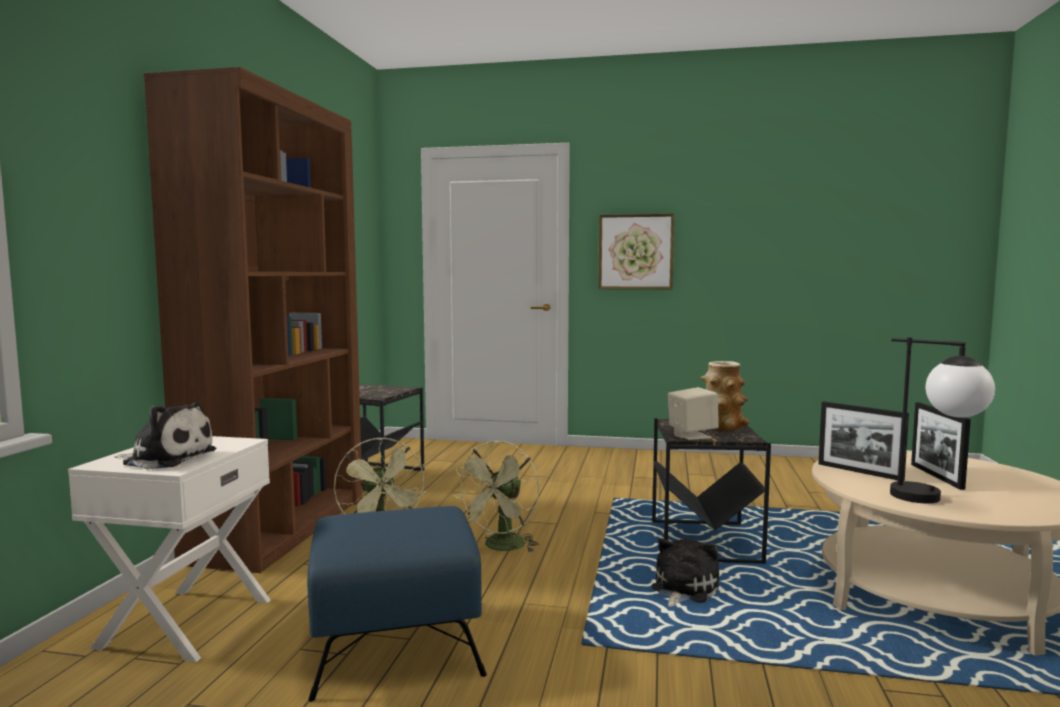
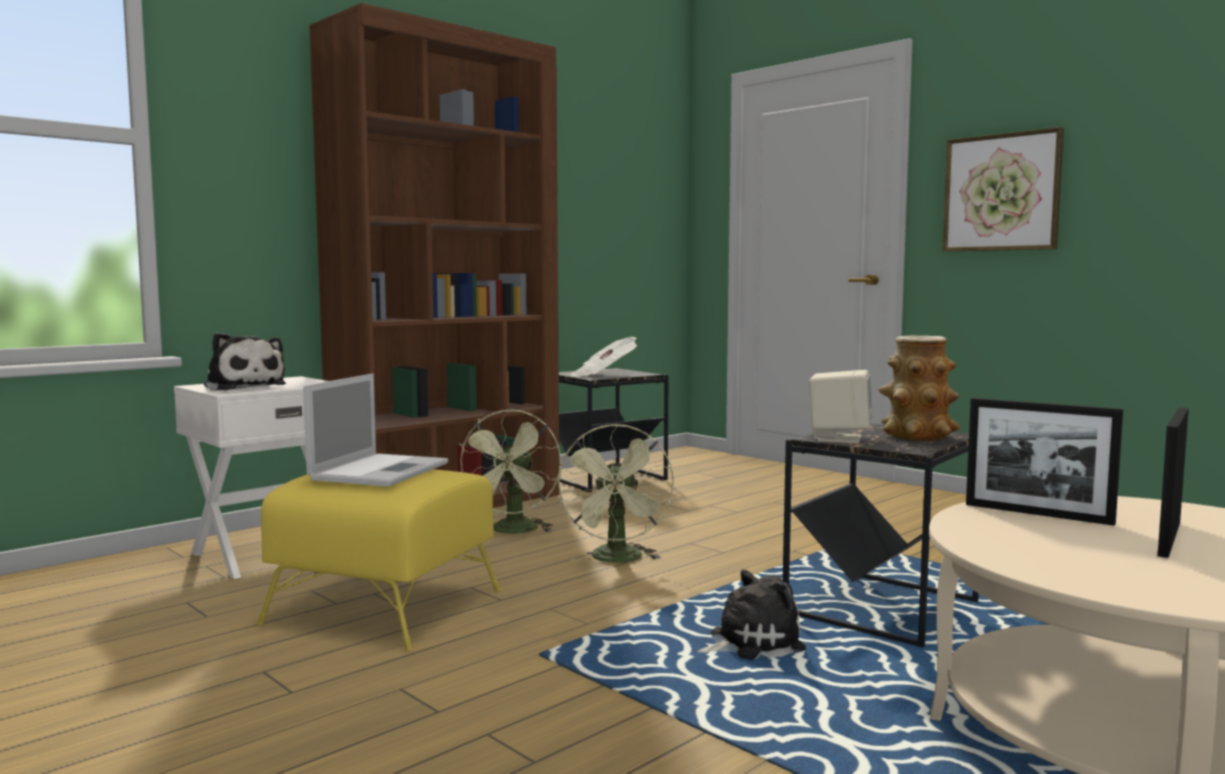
camera: 35 degrees right, 0 degrees up
blue ottoman [307,506,487,702] -> yellow ottoman [257,469,501,651]
green fan [453,440,539,552] -> green fan turned 60 degrees counterclockwise [558,424,674,563]
picture frame [818,401,909,481] -> picture frame turned 45 degrees counterclockwise [966,398,1123,526]
table lamp [890,337,995,503] -> none
none -> laptop [303,374,448,487]
none -> newspaper [571,337,637,376]

